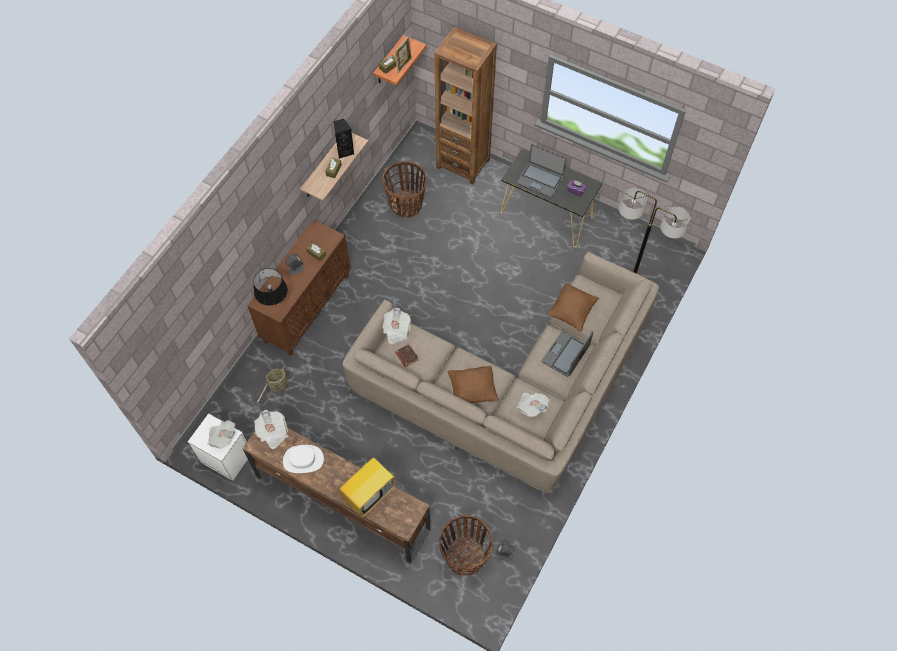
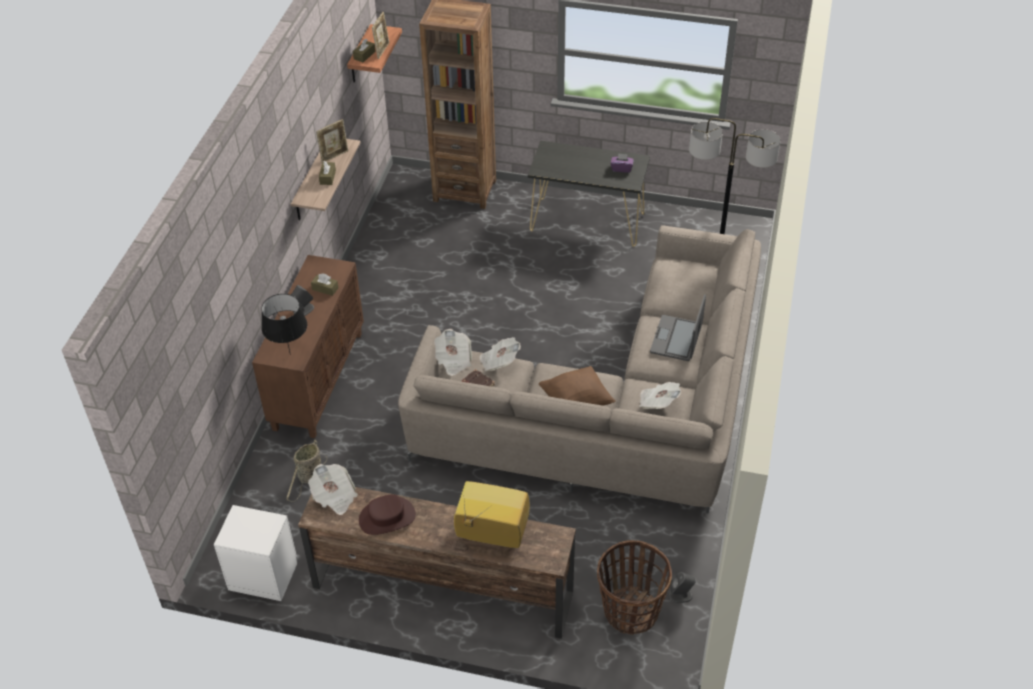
camera: 15 degrees left, 15 degrees down
newspaper [208,420,236,449] -> newspaper moved to [479,337,521,372]
white hat [283,445,324,473] -> brown hat [359,494,416,535]
black speaker [333,119,354,159] -> picture frame [316,119,348,162]
television [340,455,396,518] -> television turned 105 degrees counterclockwise [454,481,530,548]
basket [382,161,427,218] -> none
laptop [517,144,567,198] -> none
brown pillow [547,283,599,332] -> none

